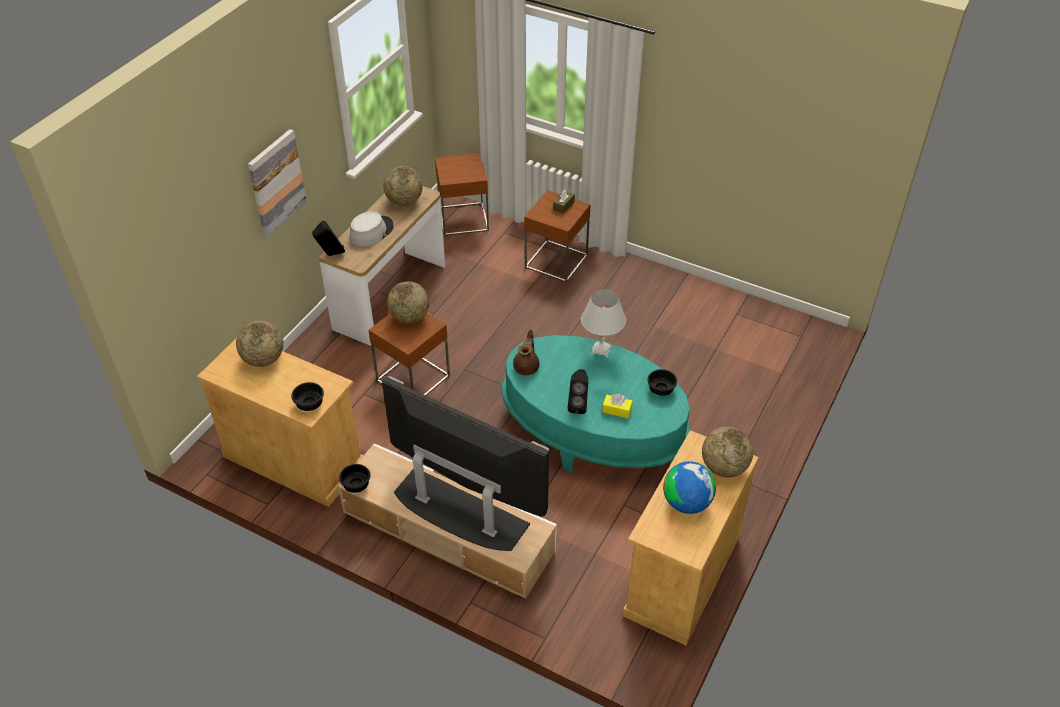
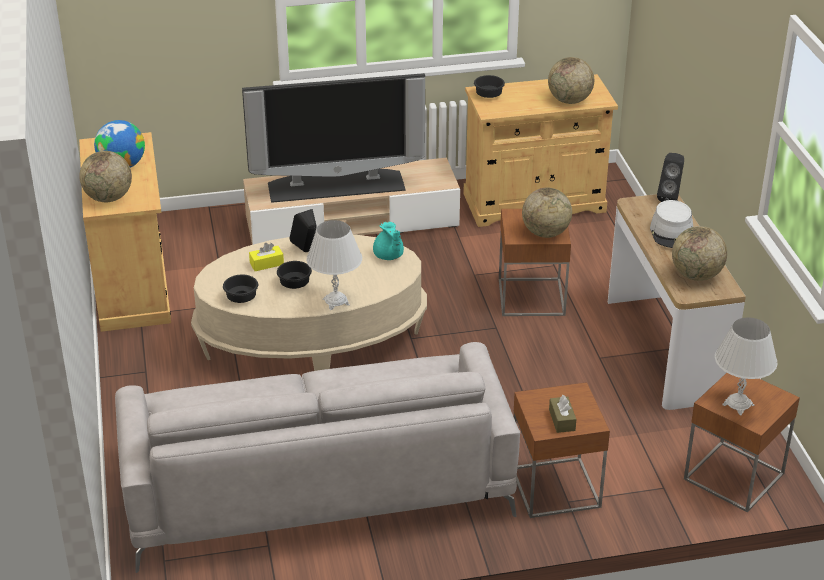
camera: 140 degrees right, 10 degrees down
picture [248,129,307,236] -> none
black bowl [339,464,371,493] -> black bowl moved to [277,261,312,289]
turquoise coffee table [502,335,690,473] -> beige coffee table [191,234,427,371]
brown teapot [513,329,540,375] -> turquoise teapot [373,222,404,260]
none -> grey sofa [115,342,520,573]
none -> white table lamp [715,317,778,415]

